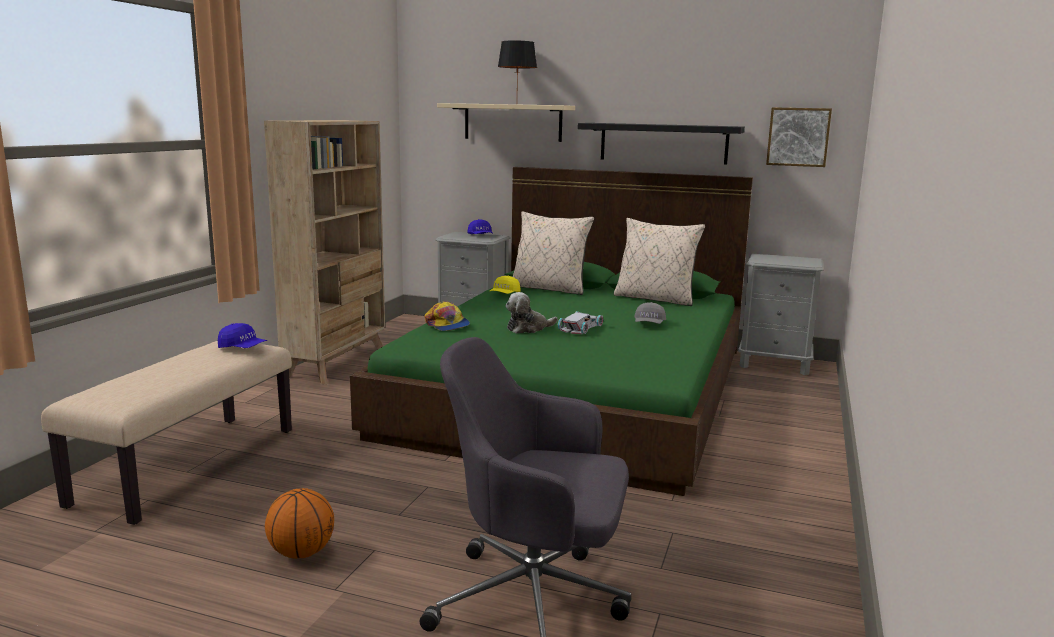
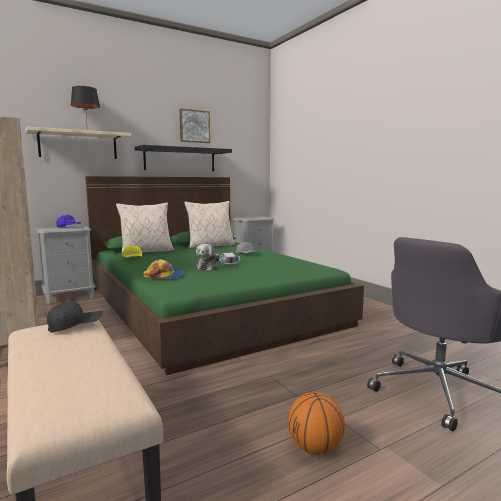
camera: 50 degrees left, 5 degrees down
blue cap [218,323,268,348] -> black cap [47,301,103,333]
picture [766,107,832,167] -> picture moved to [180,109,210,143]

